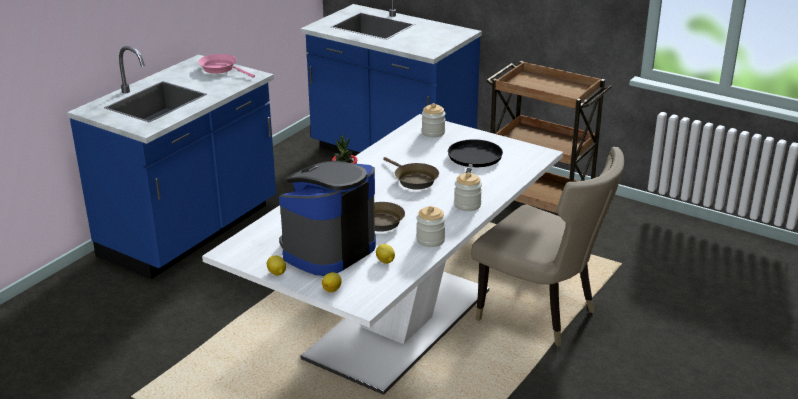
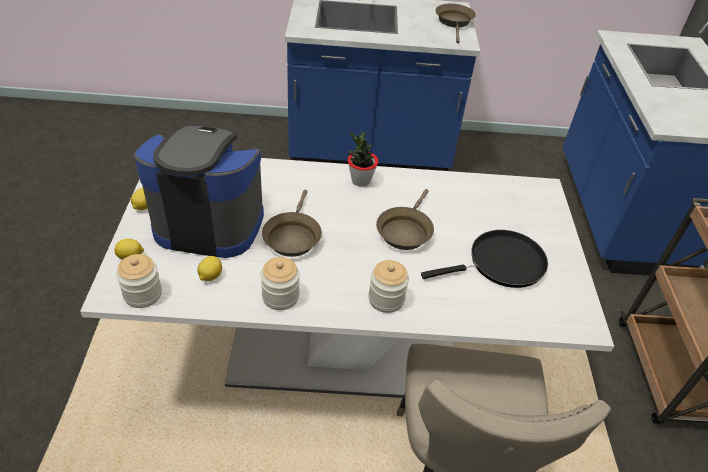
camera: 55 degrees right, 15 degrees up
pink frying pan [198,54,255,78] -> brown frying pan [435,3,476,43]
jar [422,103,446,138] -> jar moved to [116,254,162,308]

